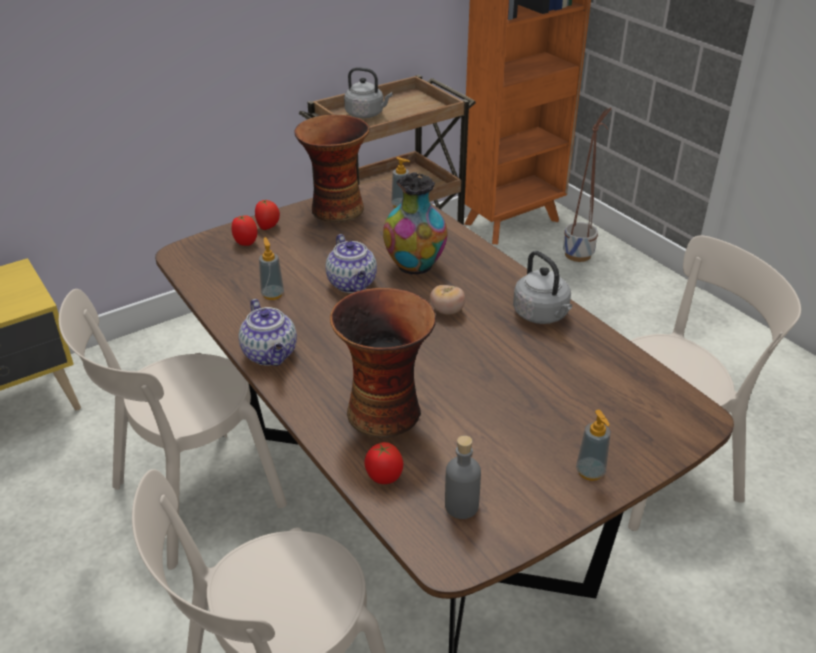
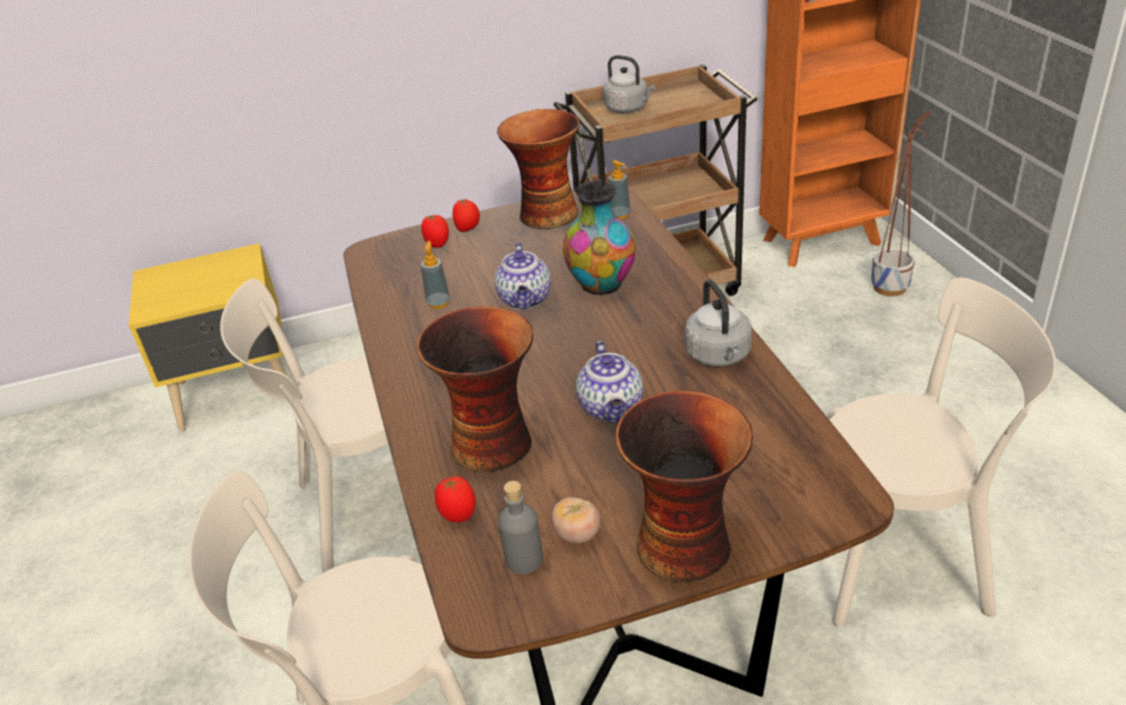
camera: 20 degrees right, 0 degrees up
teapot [239,299,297,366] -> teapot moved to [576,341,643,423]
tomato [430,285,465,315] -> tomato moved to [551,497,601,543]
soap dispenser [576,410,611,481] -> vase [616,391,753,582]

